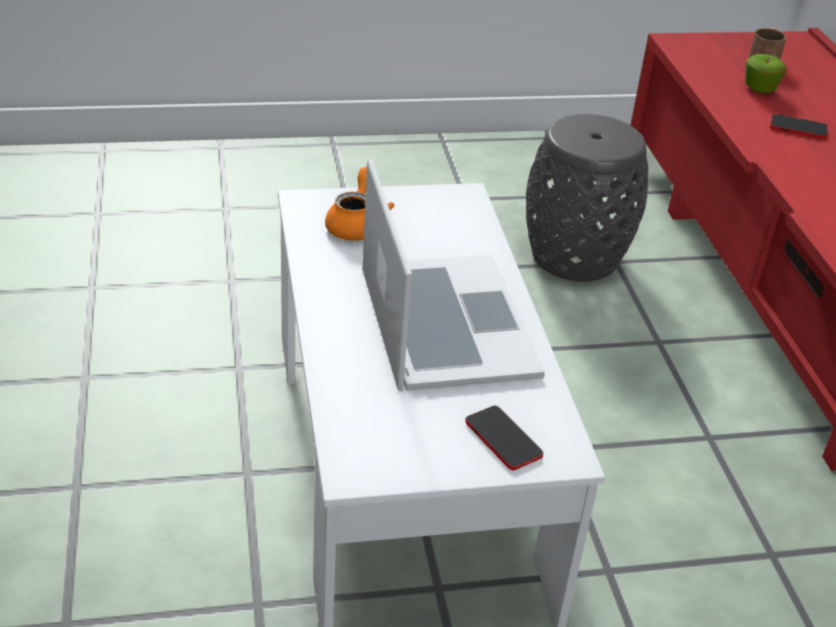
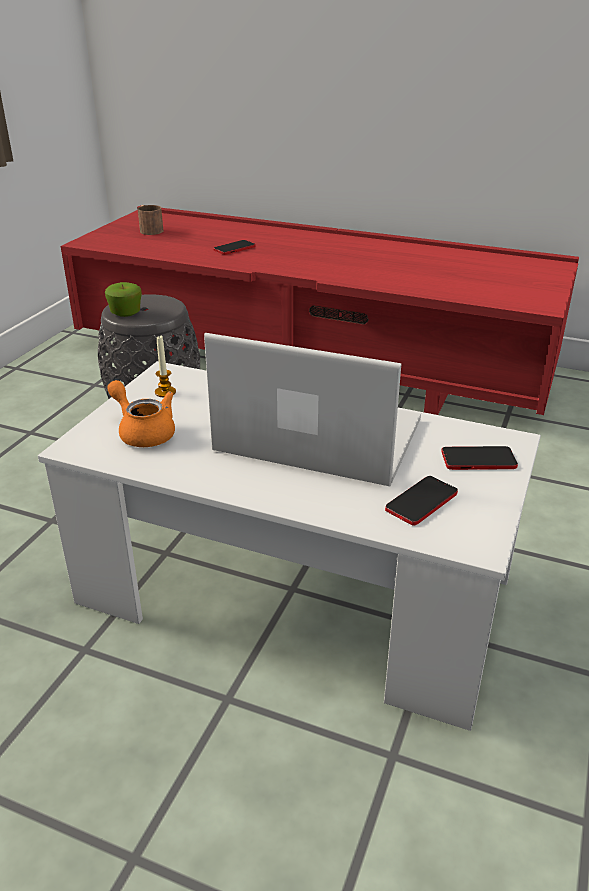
camera: 55 degrees left, 5 degrees down
apple [745,54,787,93] -> apple moved to [105,282,142,317]
none -> candle [155,335,176,397]
none -> phone [385,476,458,526]

